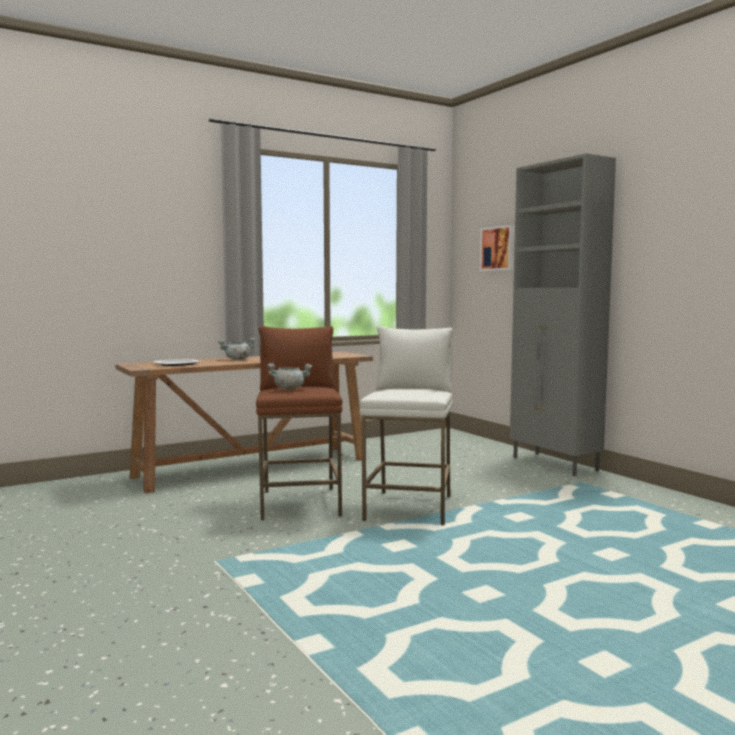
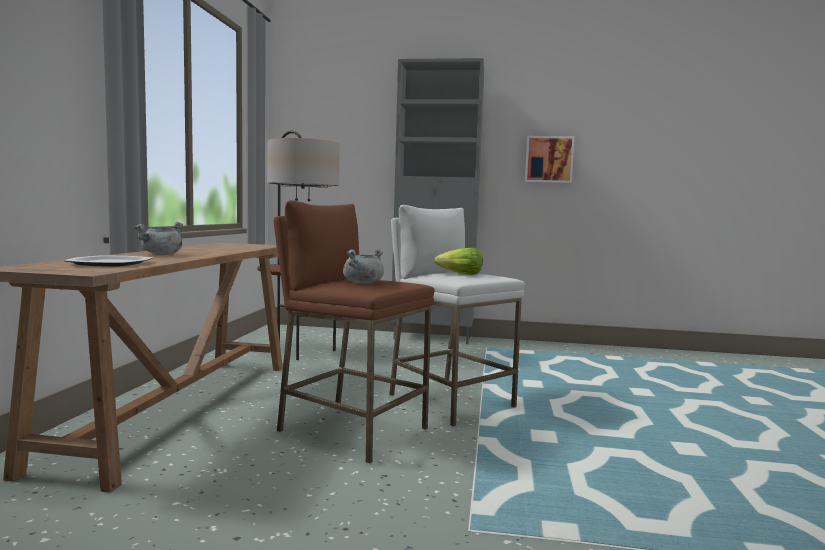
camera: 50 degrees left, 0 degrees up
picture [480,225,515,271] -> picture moved to [525,136,575,183]
none -> floor lamp [257,131,339,360]
none -> lettuce [434,248,483,275]

